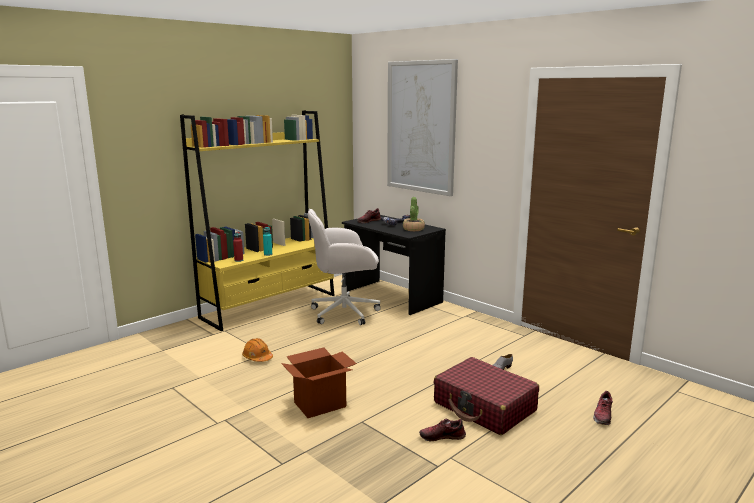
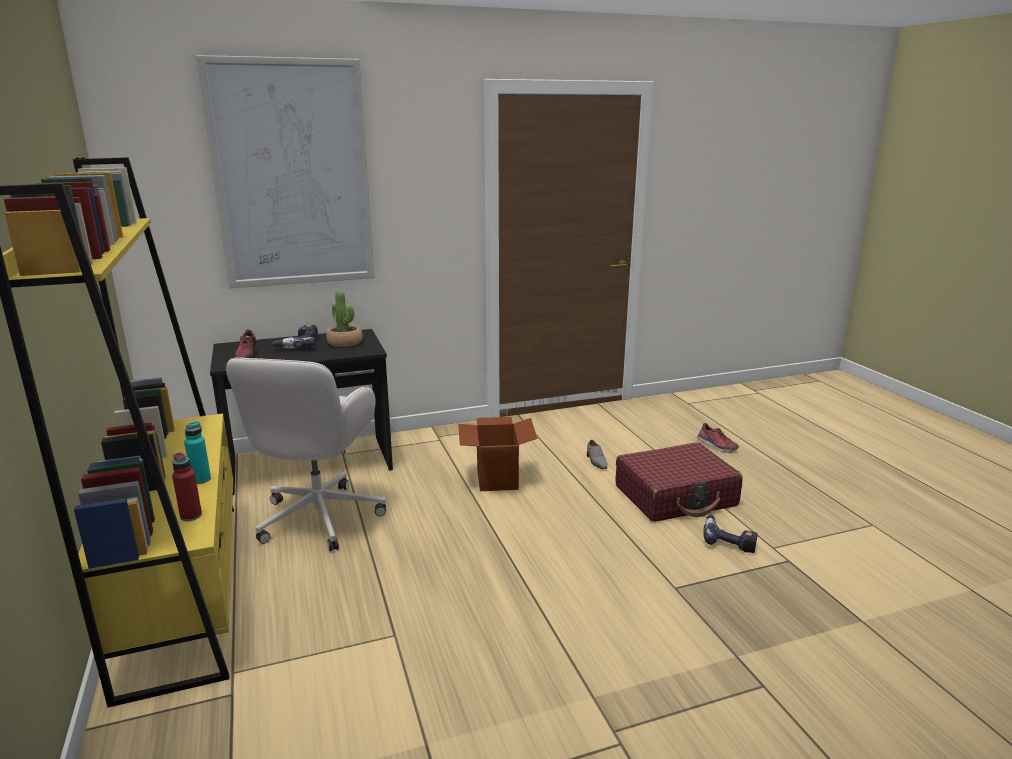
camera: 65 degrees left, 5 degrees up
orange hard hat [242,338,273,362] -> none
cardboard box [281,347,357,418] -> cardboard box moved to [458,417,537,491]
shoe [419,419,466,441] -> power drill [704,515,758,553]

